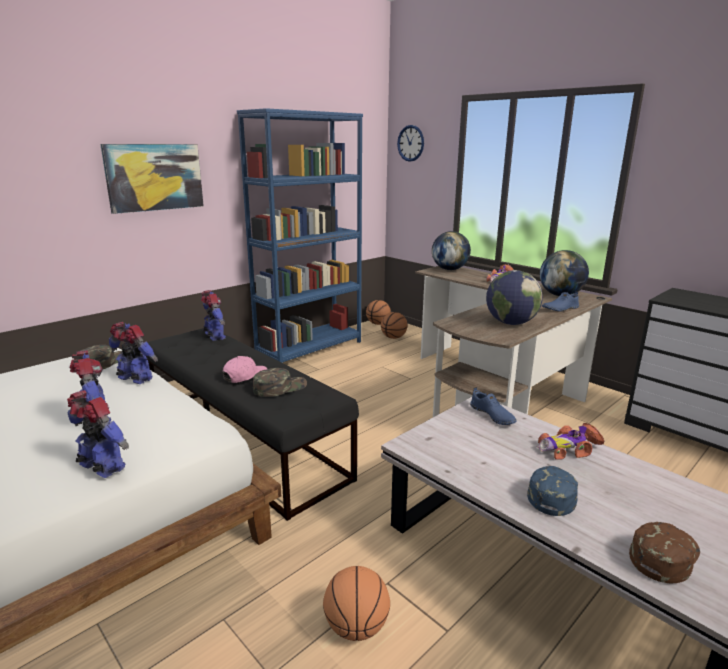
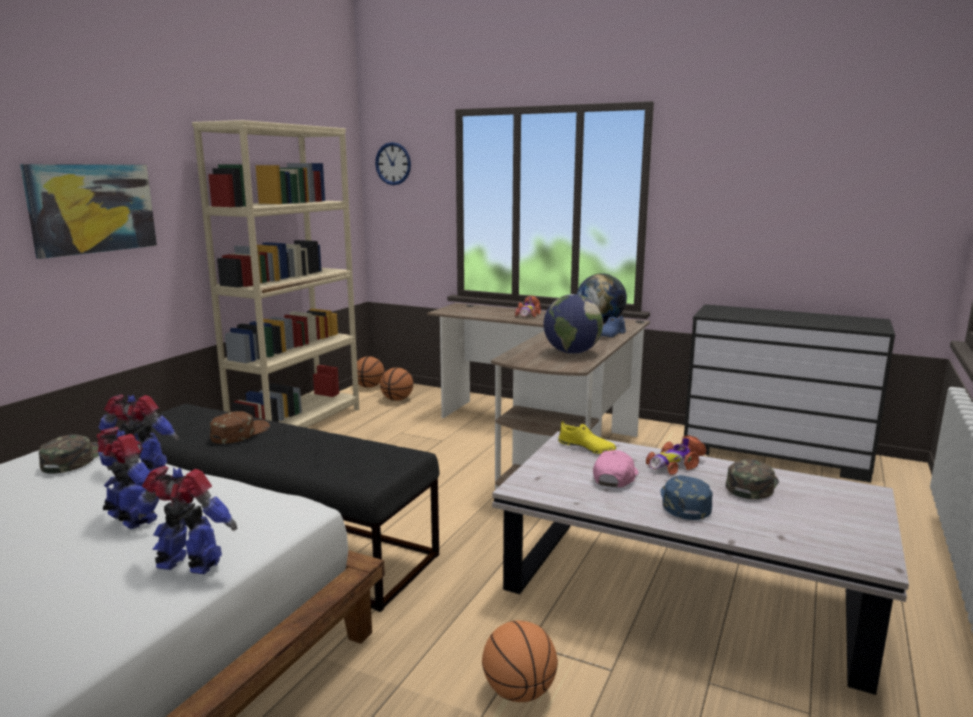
camera: 20 degrees left, 5 degrees down
toy robot [201,290,226,341] -> none
pink cap [222,356,267,383] -> pink cap moved to [593,450,638,487]
blue bookcase [237,108,363,363] -> beige bookcase [192,120,359,428]
green cap [253,368,307,397] -> green cap moved to [726,459,779,499]
globe [432,231,471,270] -> none
blue shoe [470,387,517,425] -> yellow shoe [558,420,617,454]
brown cap [629,522,700,583] -> brown cap moved to [210,411,270,444]

